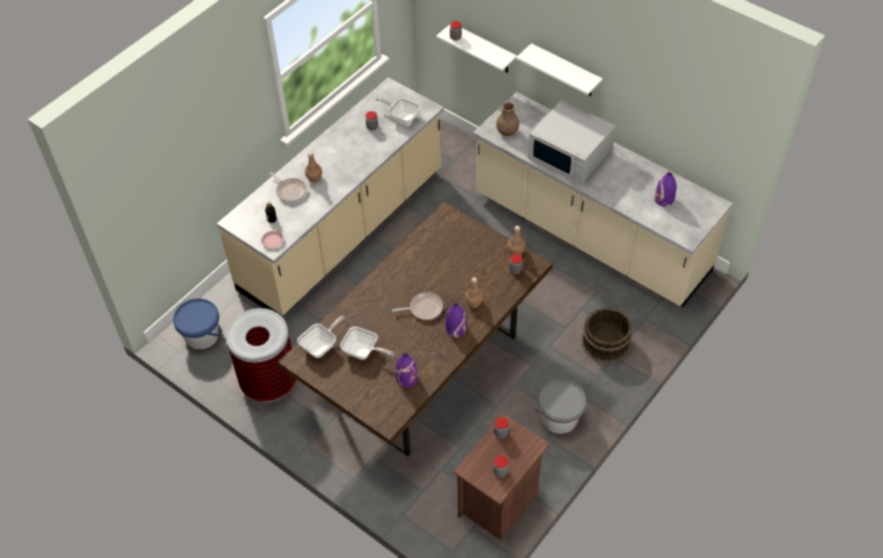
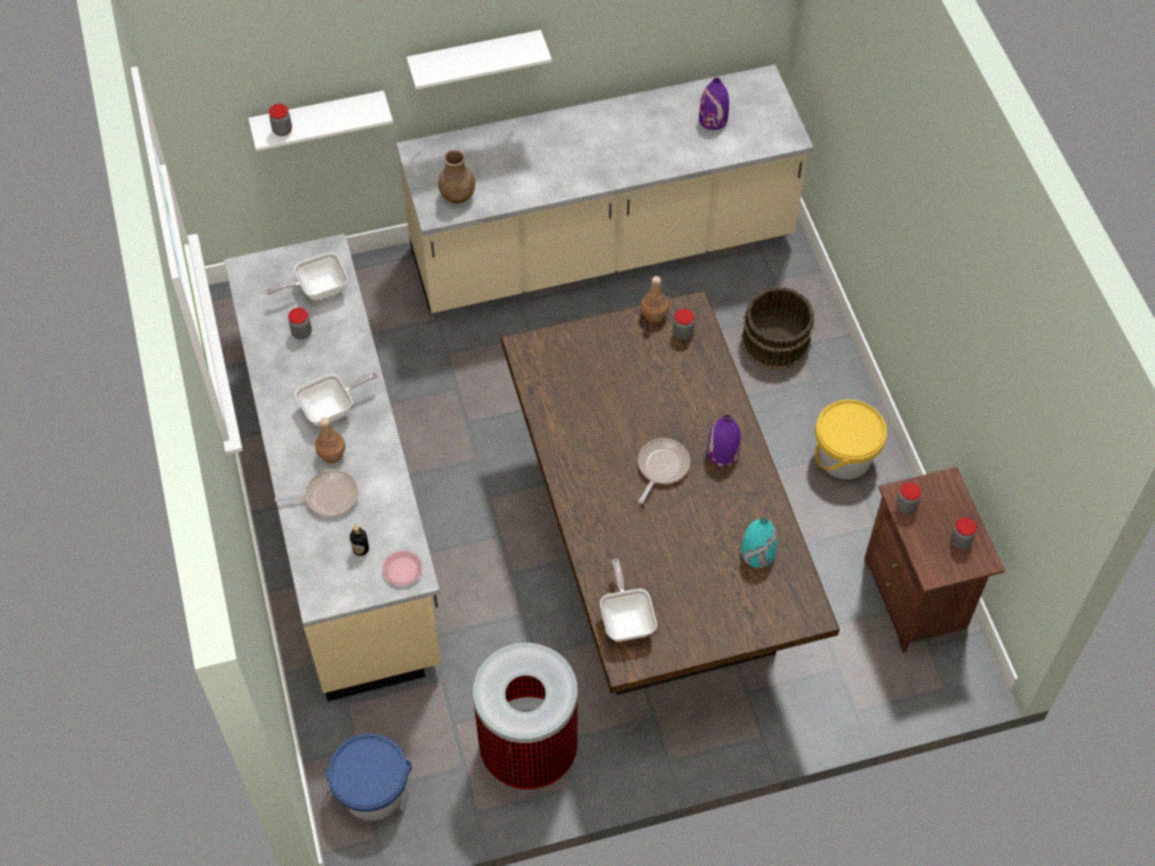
camera: 55 degrees left, 5 degrees up
frying pan [340,326,394,360] -> frying pan moved to [295,372,378,426]
purple vase [396,353,418,388] -> turquoise vase [741,517,777,568]
brown bottle [465,277,483,308] -> none
white microwave [528,100,616,185] -> none
grey bucket [535,380,586,434] -> yellow bucket [815,400,887,479]

